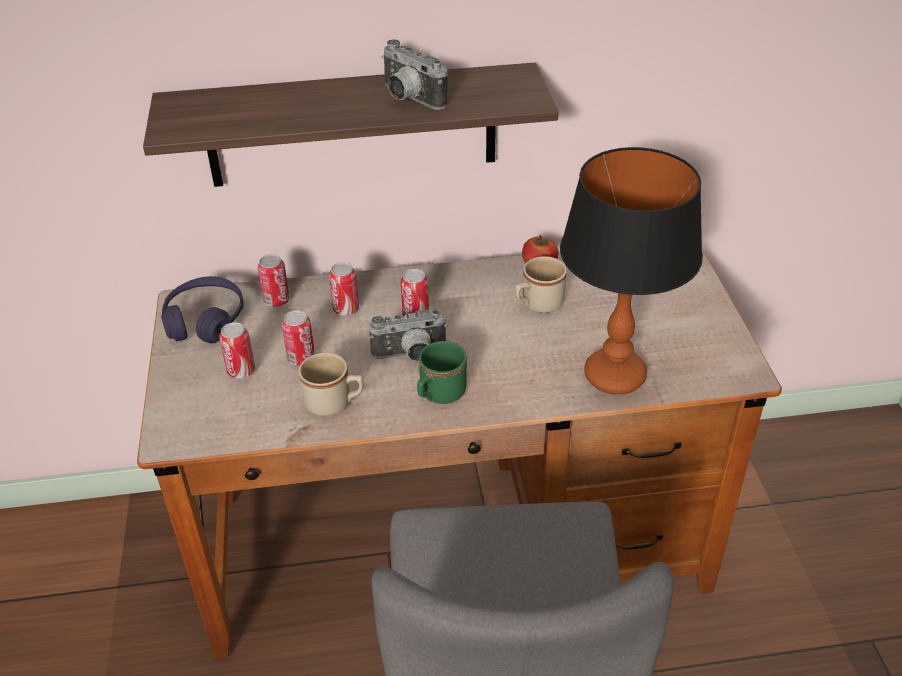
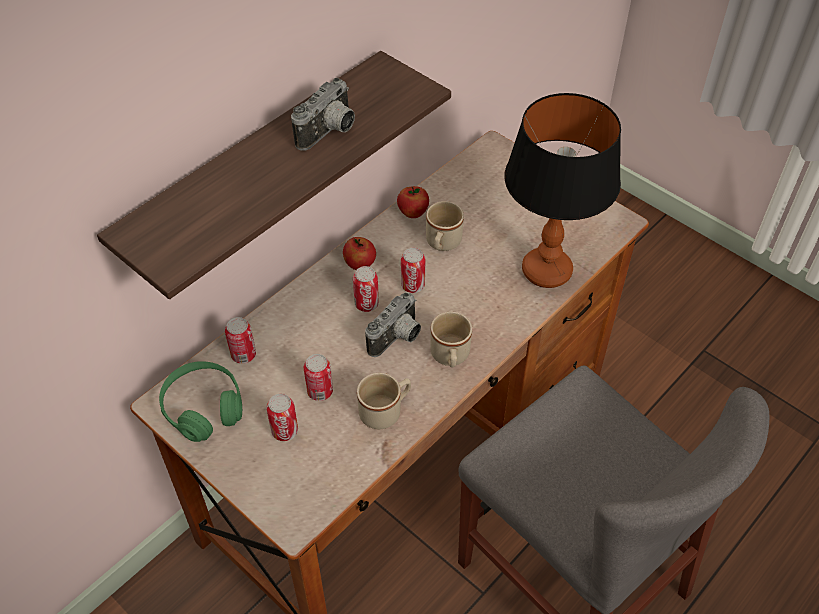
camera: 40 degrees left, 10 degrees up
purple headphones [161,276,244,343] -> green headphones [159,361,242,442]
can [329,262,359,315] -> can moved to [401,248,426,293]
camera [382,39,448,110] -> camera turned 60 degrees counterclockwise [291,78,355,151]
green mug [417,341,467,404] -> beige mug [430,312,472,367]
none -> apple [343,237,376,270]

